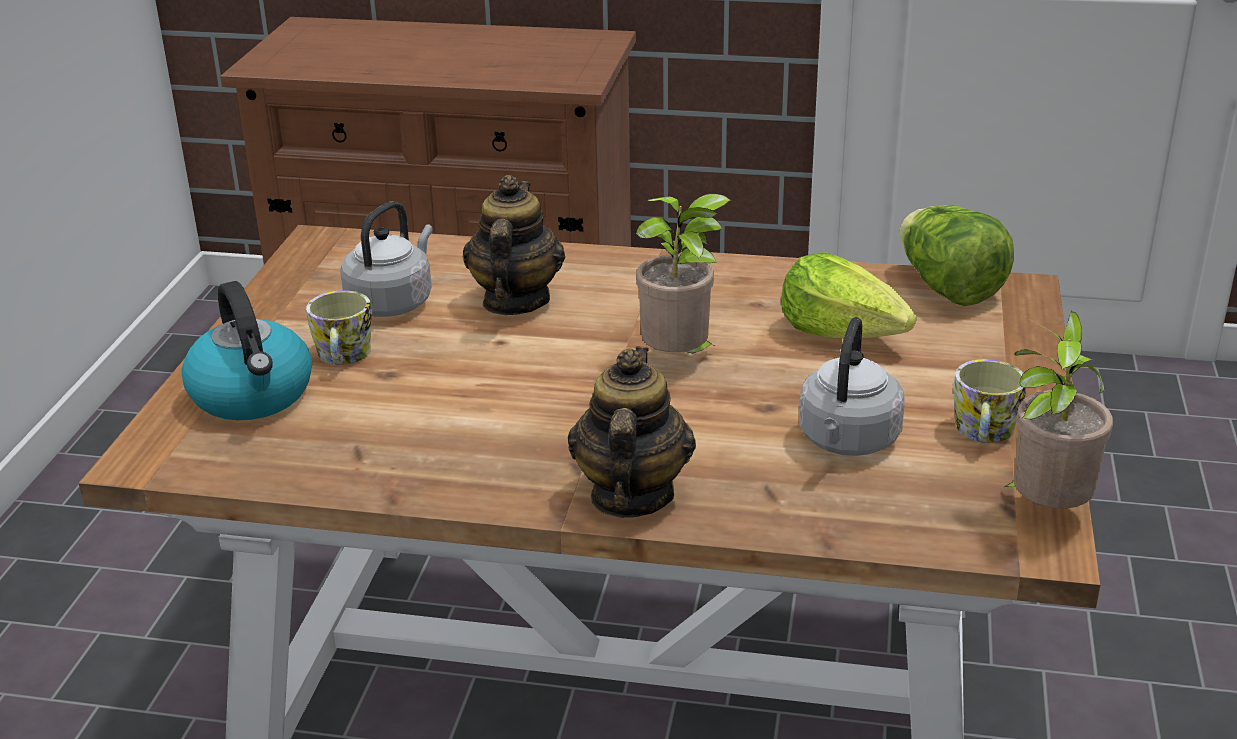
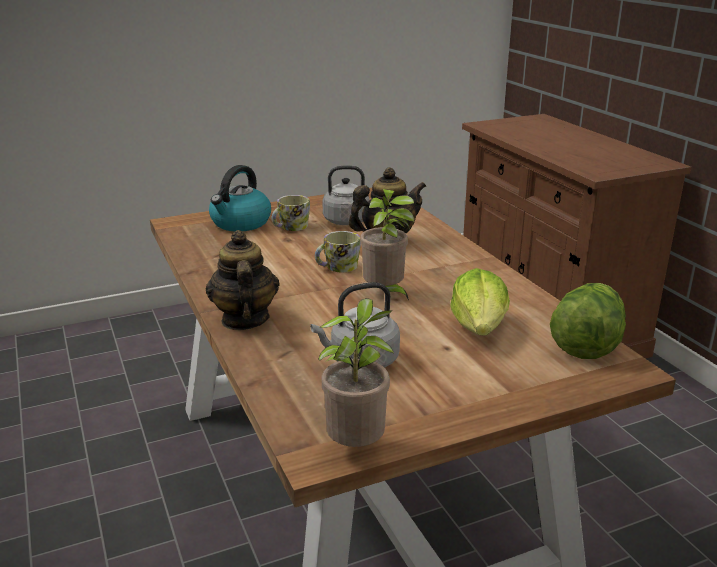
camera: 55 degrees right, 5 degrees down
teapot [568,346,696,518] -> teapot turned 75 degrees counterclockwise [206,230,280,330]
mug [953,359,1026,443] -> mug moved to [315,231,361,272]

